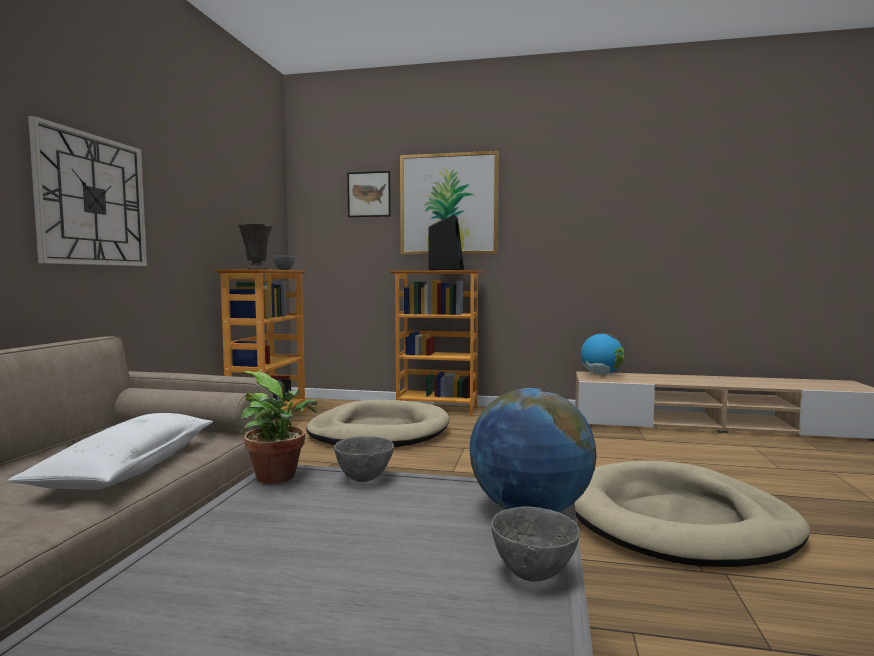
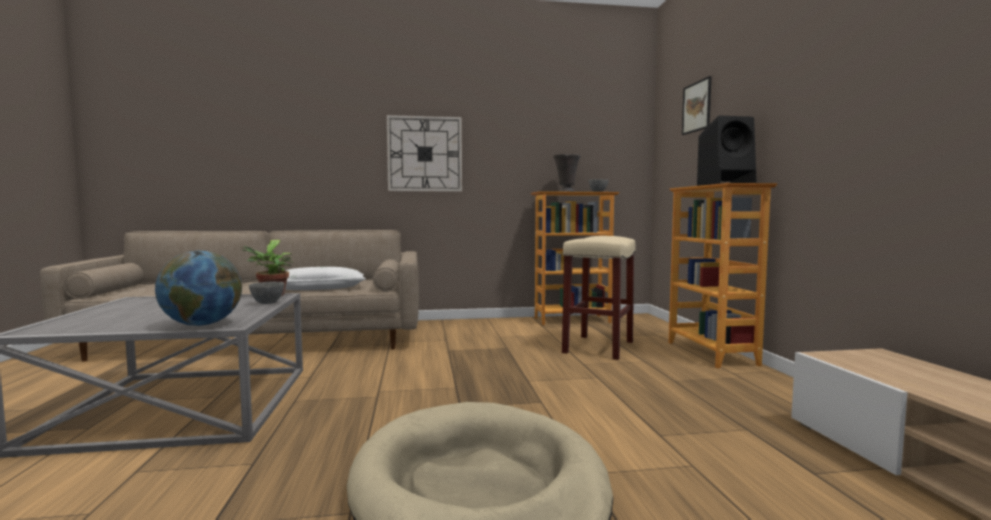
camera: 70 degrees right, 0 degrees up
beige dog bed [306,400,450,447] -> beige stool [562,236,636,360]
picture [400,151,499,255] -> none
grey bowl [491,507,580,582] -> none
globe [581,334,624,375] -> none

